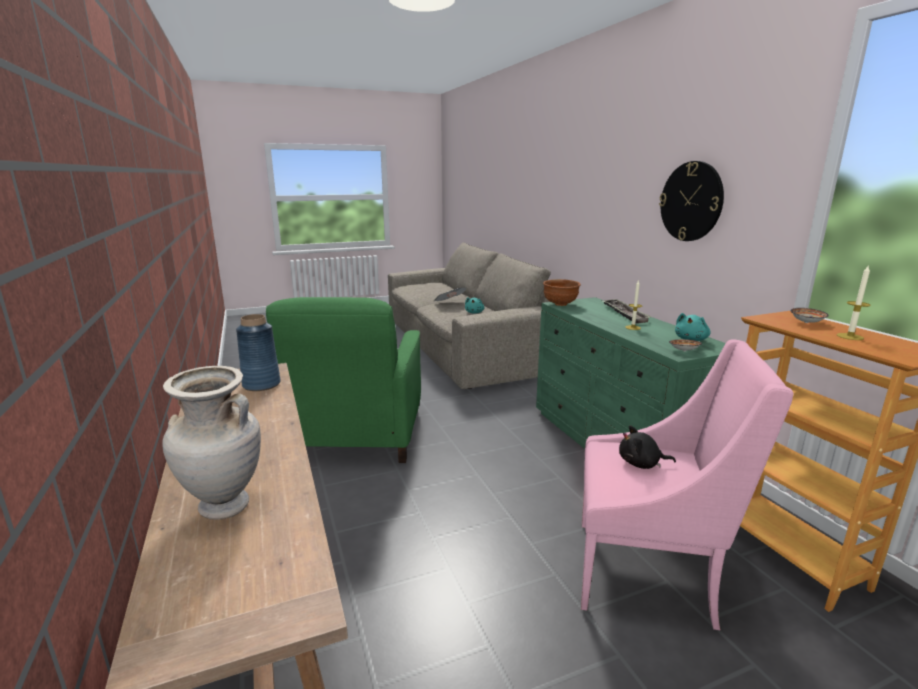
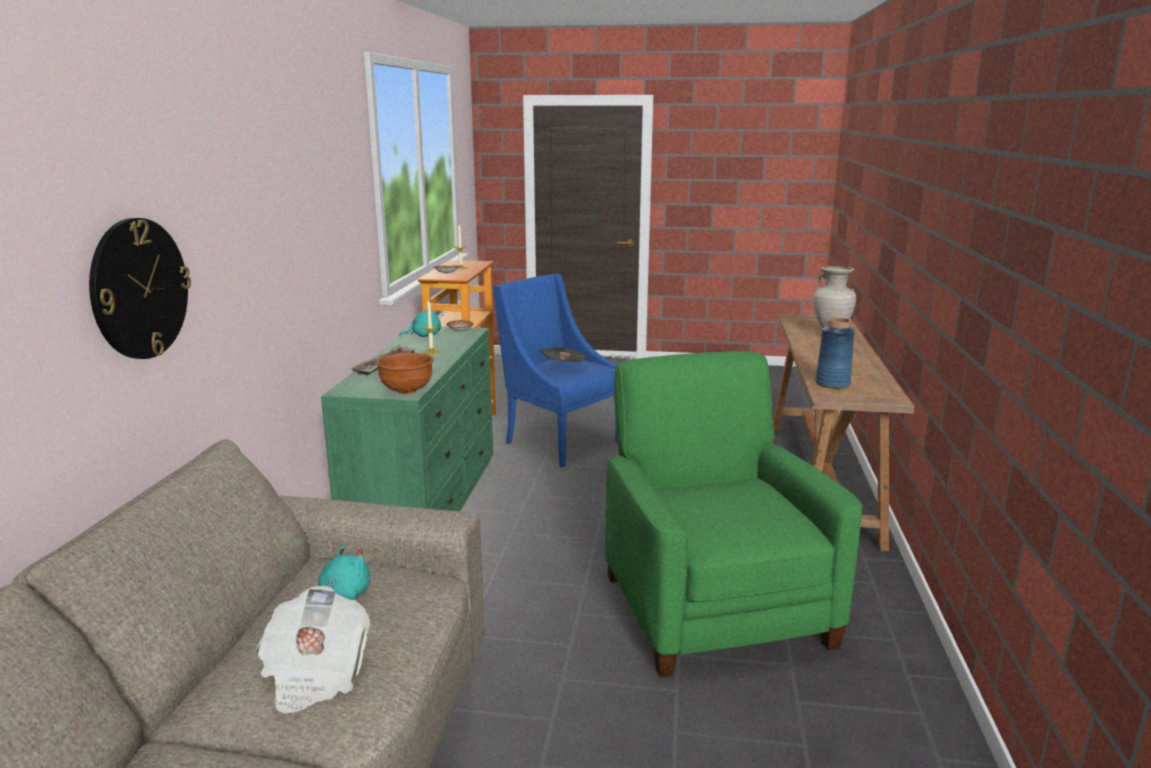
camera: 150 degrees left, 0 degrees up
green armchair [266,297,421,463] -> green armchair turned 45 degrees counterclockwise [605,351,863,677]
pink armchair [581,339,793,631] -> blue armchair [493,274,618,467]
black plush toy [619,425,676,469] -> newspaper [537,347,588,362]
wall clock [659,161,724,241] -> wall clock moved to [89,218,191,359]

